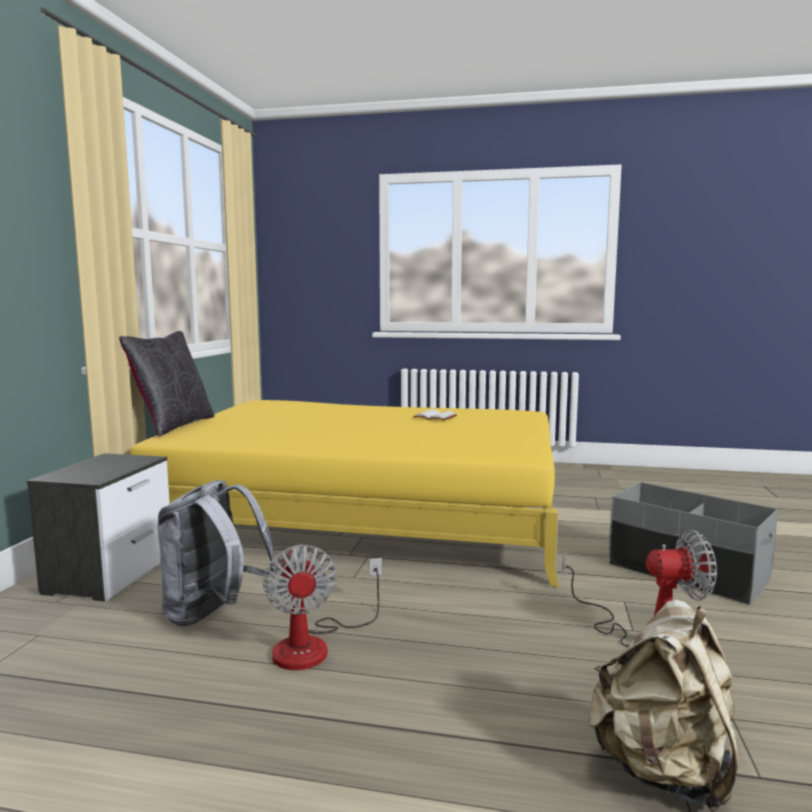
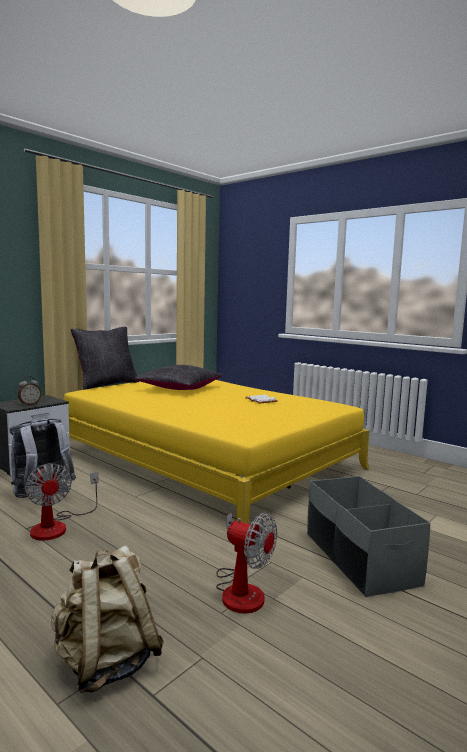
camera: 30 degrees right, 0 degrees up
fan [263,544,382,670] -> fan turned 45 degrees counterclockwise [25,463,98,540]
none -> alarm clock [18,376,41,406]
none -> black pillow [135,365,223,390]

